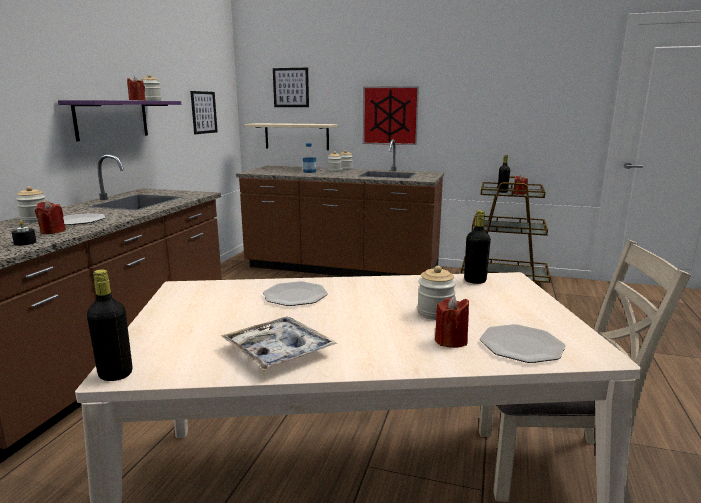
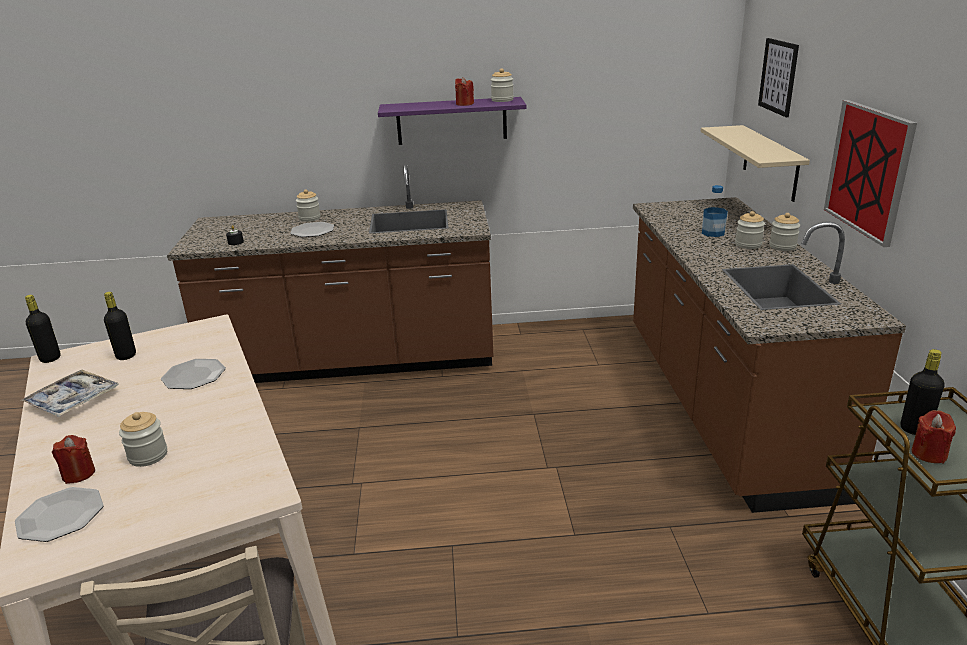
camera: 70 degrees right, 10 degrees up
red candle [35,200,66,234] -> none
picture [190,91,218,134] -> none
black bottle [464,210,491,284] -> black bottle moved to [104,292,136,360]

